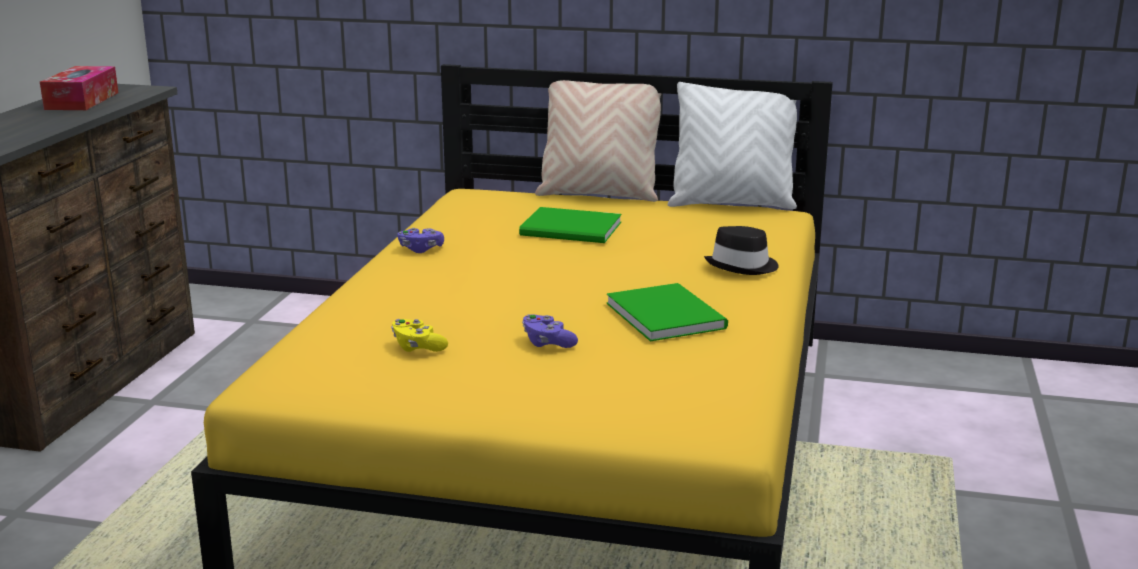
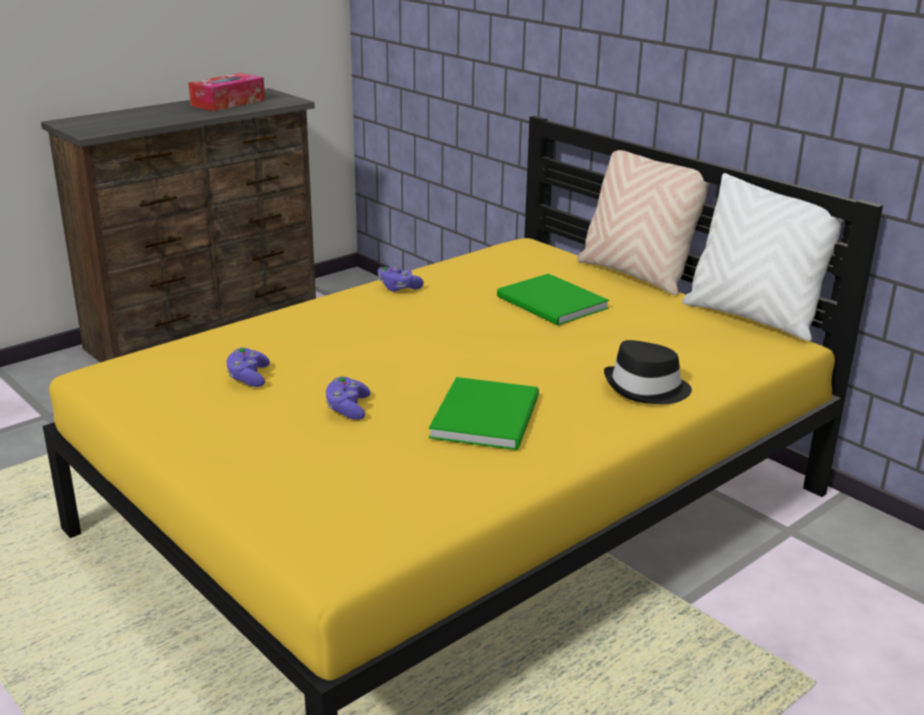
camera: 35 degrees right, 5 degrees up
yellow game controller [391,319,448,352] -> purple game controller [227,347,270,387]

